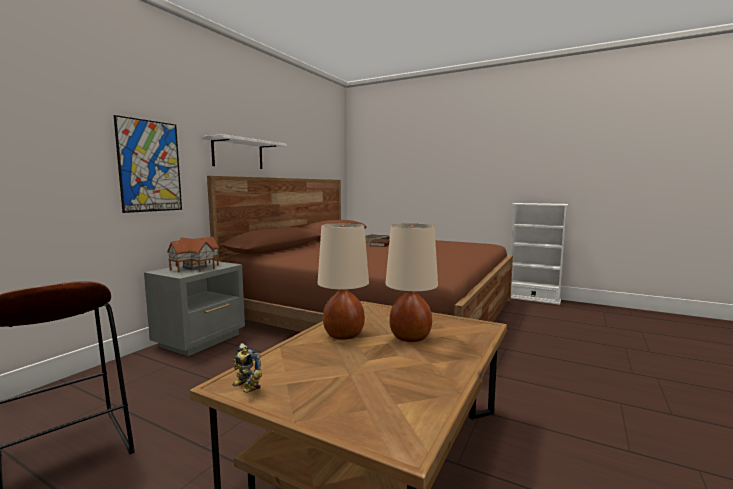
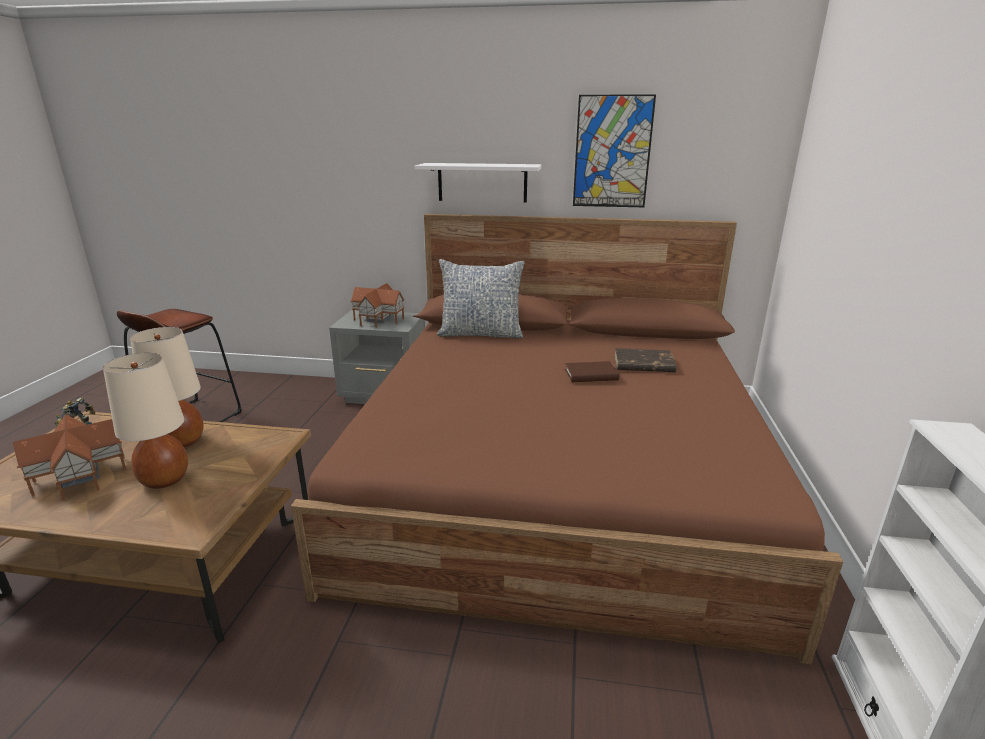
camera: 70 degrees right, 15 degrees up
picture [114,115,182,213] -> picture moved to [573,94,656,207]
none -> toy house [13,414,127,500]
none -> pillow [437,259,525,338]

